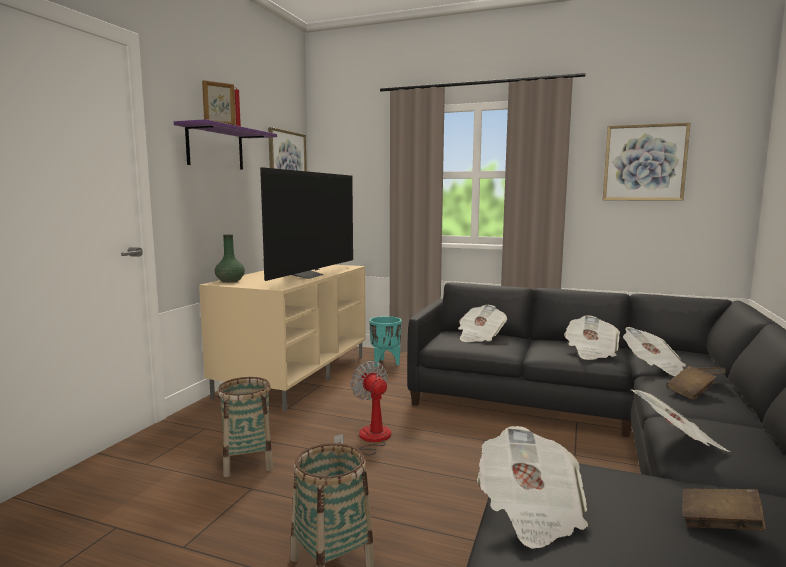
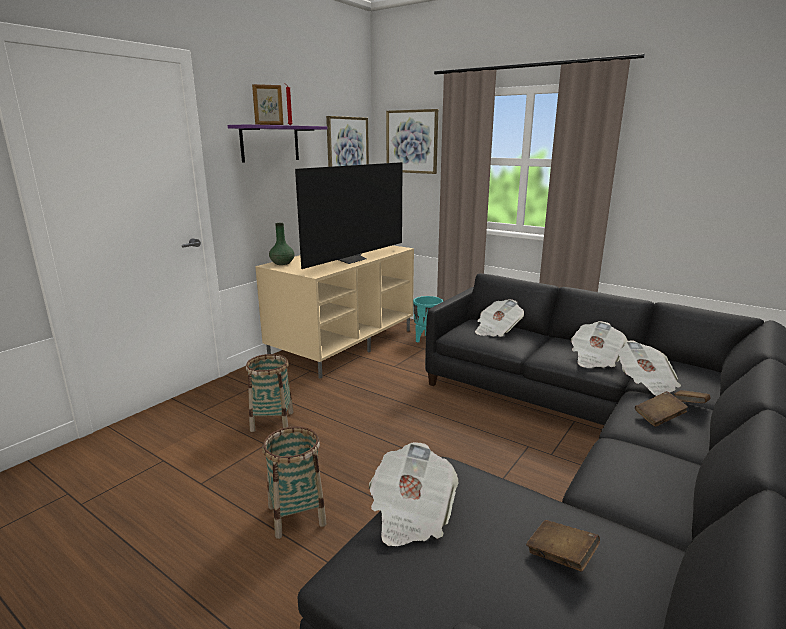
camera: 15 degrees right, 10 degrees up
fan [334,361,391,455] -> none
picture [603,122,691,201] -> picture moved to [386,109,438,174]
newspaper [630,389,730,452] -> none

